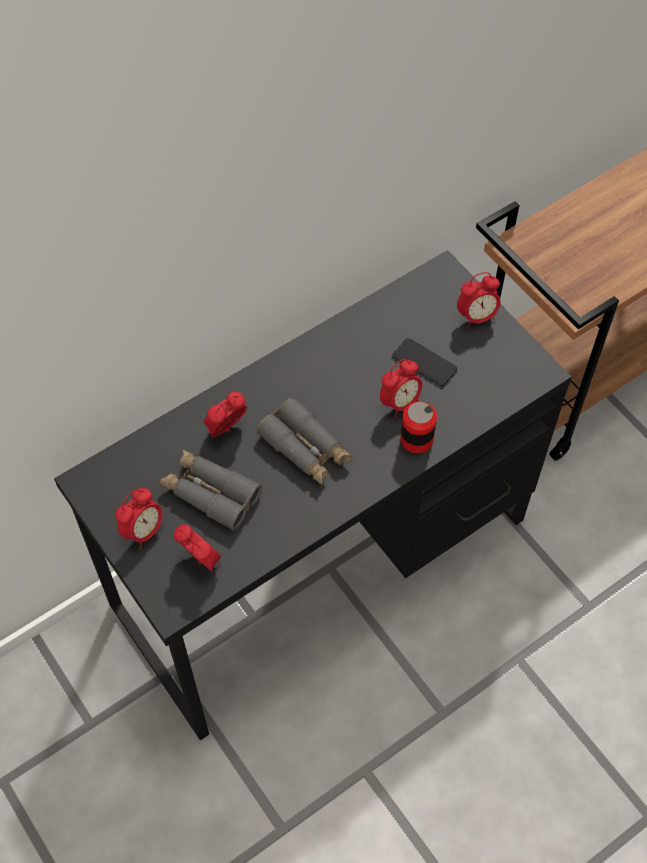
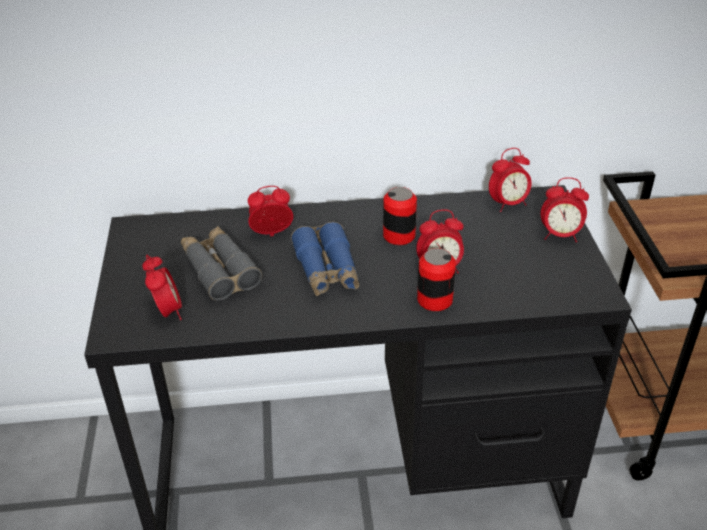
camera: 30 degrees right, 20 degrees down
alarm clock [115,488,163,549] -> alarm clock moved to [489,148,532,212]
grey binoculars [257,397,352,485] -> blue binoculars [291,222,359,296]
phone [392,338,457,387] -> none
none -> can [383,187,417,245]

